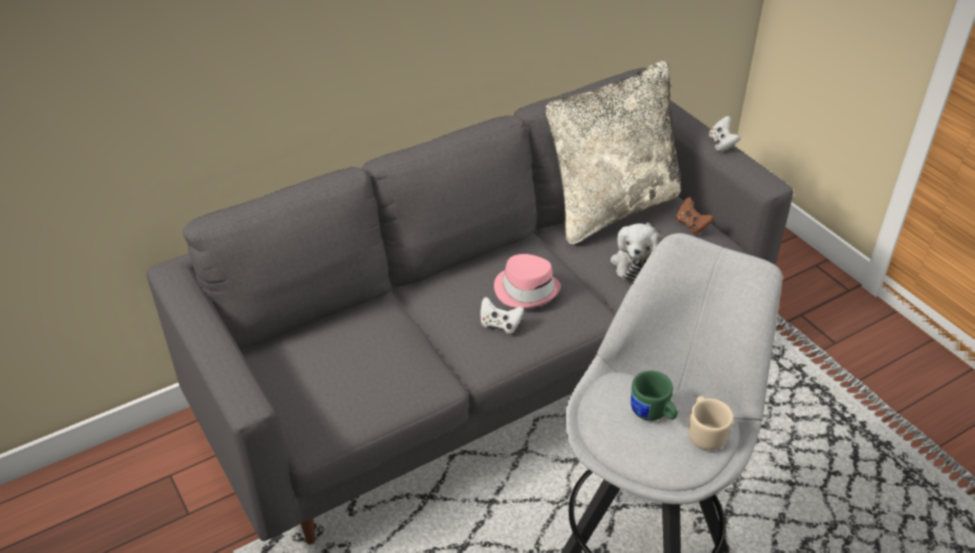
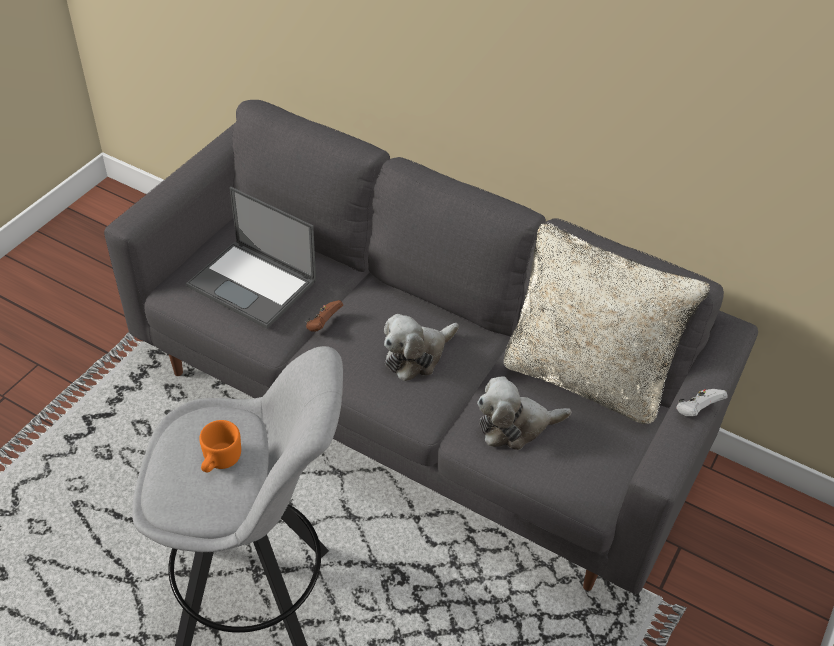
camera: 60 degrees right, 5 degrees up
white game controller [480,297,524,333] -> none
pink hat [494,254,561,309] -> plush toy [384,314,459,381]
green mug [631,370,678,421] -> orange mug [199,420,241,472]
brown game controller [676,197,714,234] -> brown game controller moved to [306,300,343,332]
beige mug [688,396,734,451] -> none
none -> laptop [186,187,316,329]

